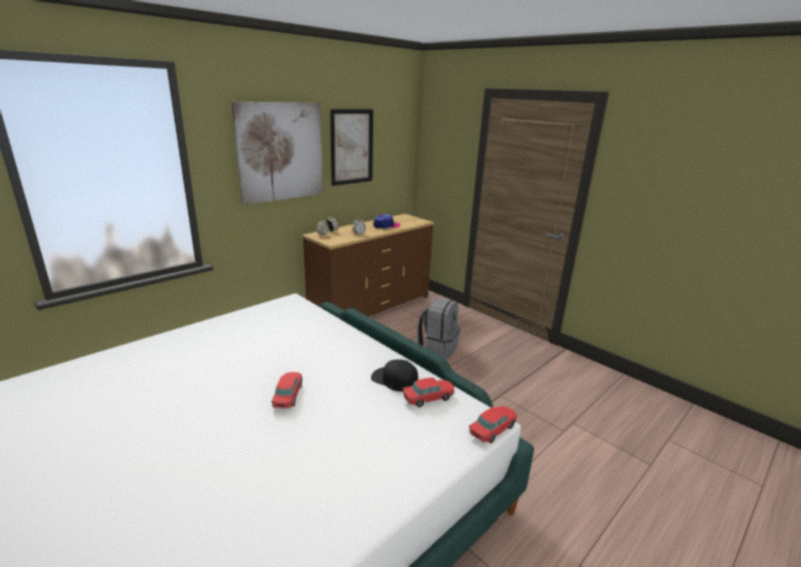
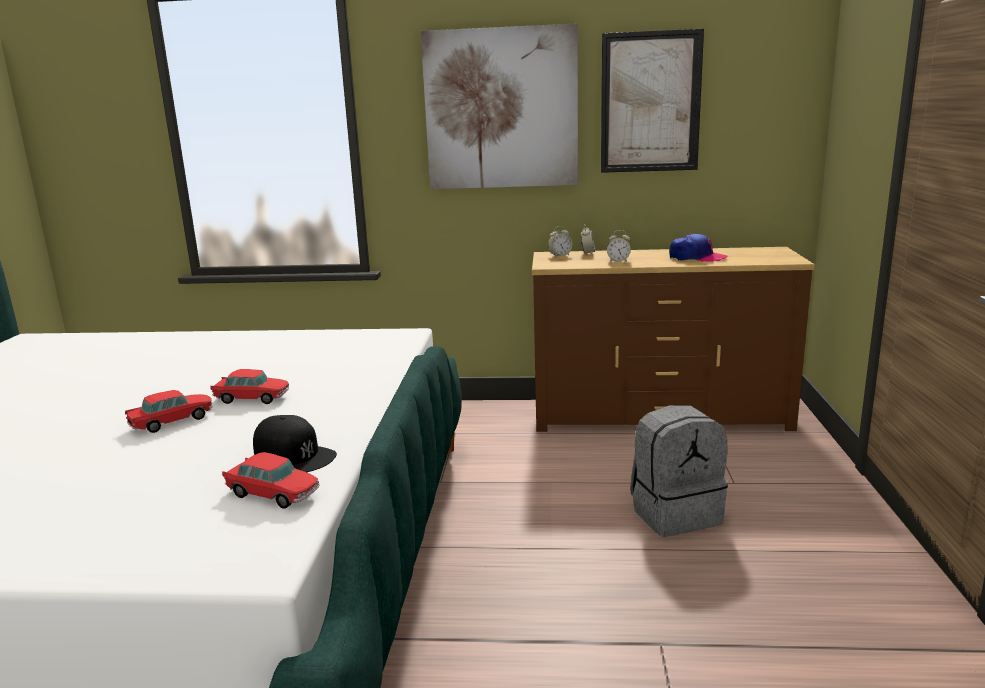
camera: 50 degrees right, 5 degrees down
black cap [371,360,418,392] -> black cap turned 135 degrees clockwise [253,415,337,472]
toy car [469,406,517,443] -> toy car moved to [210,369,289,404]

